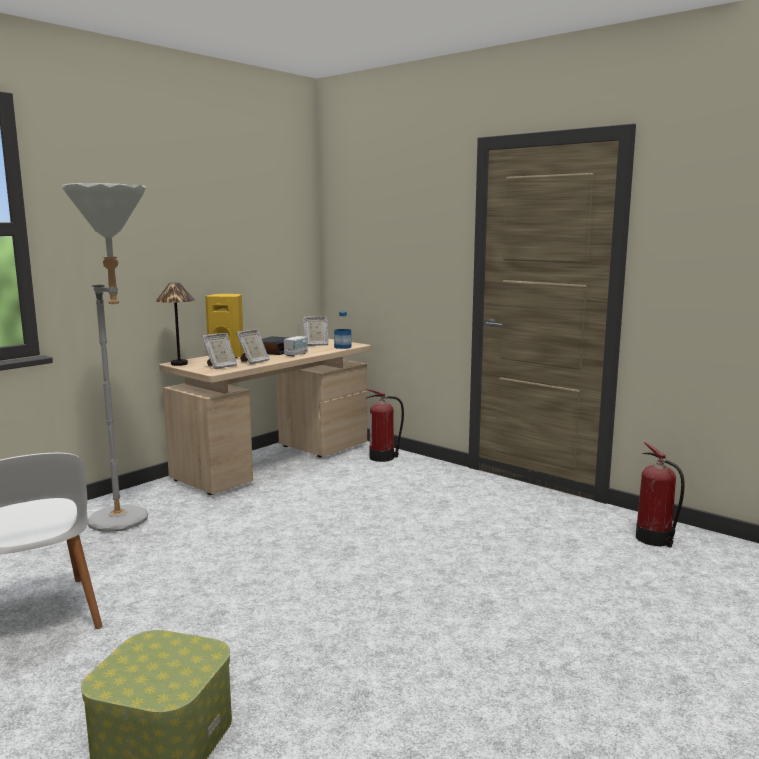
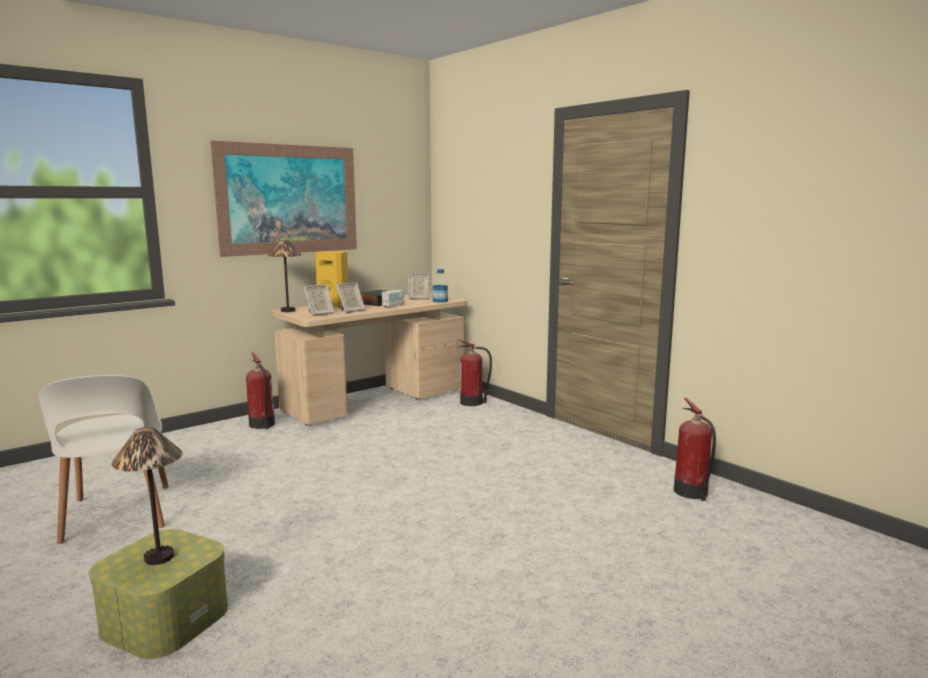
camera: 10 degrees right, 0 degrees up
grey floor lamp [62,183,148,532] -> none
none -> table lamp [112,427,183,565]
none -> picture [210,141,357,257]
none -> fire extinguisher [246,352,275,429]

